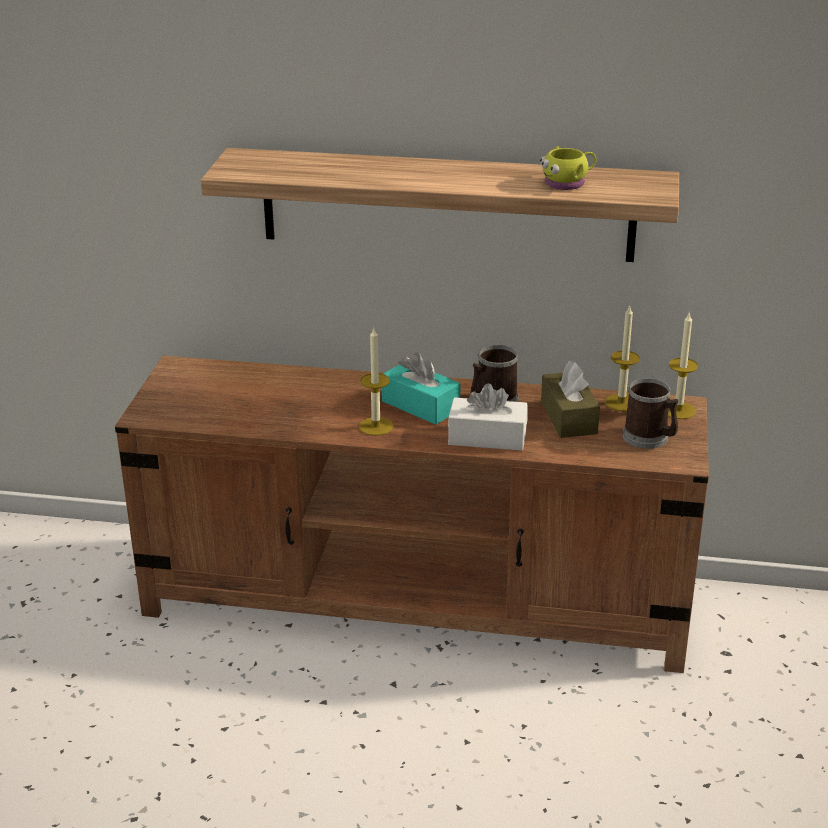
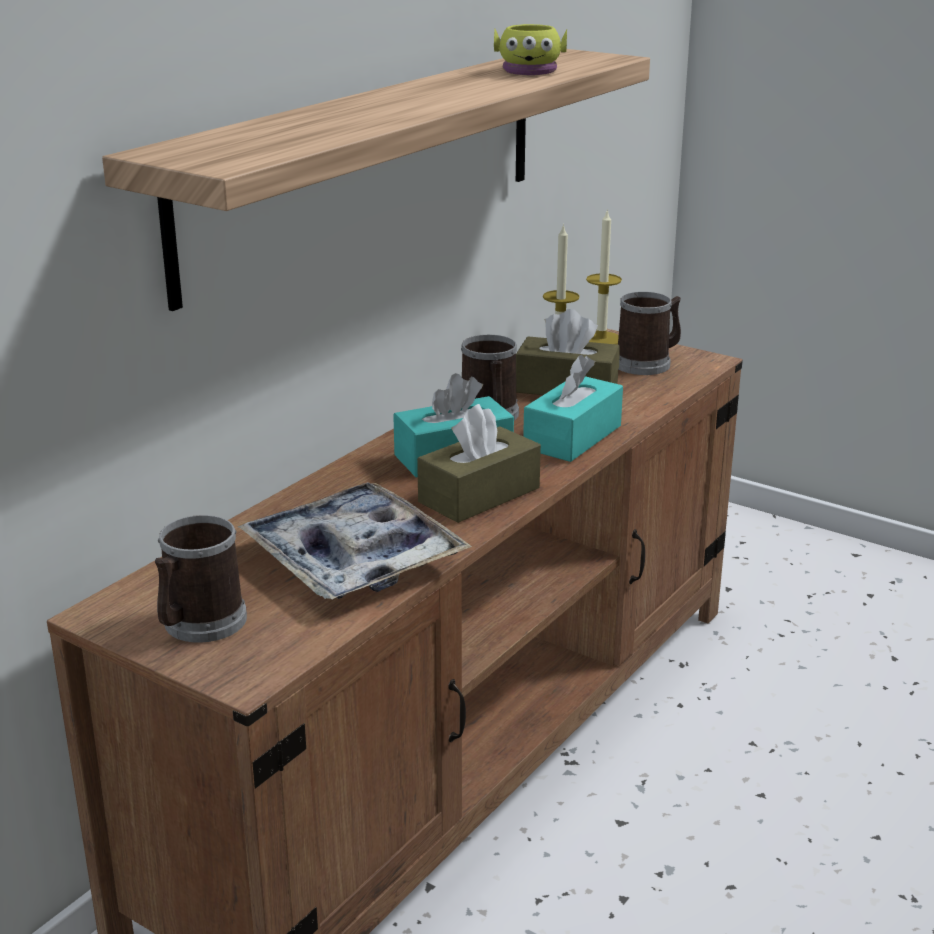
camera: 65 degrees left, 5 degrees down
candle [359,328,393,436] -> brown tissue box [417,404,541,523]
white tissue box [448,383,528,451] -> turquoise tissue box [523,355,623,462]
none -> mug [155,515,247,643]
none -> tray [238,482,472,599]

